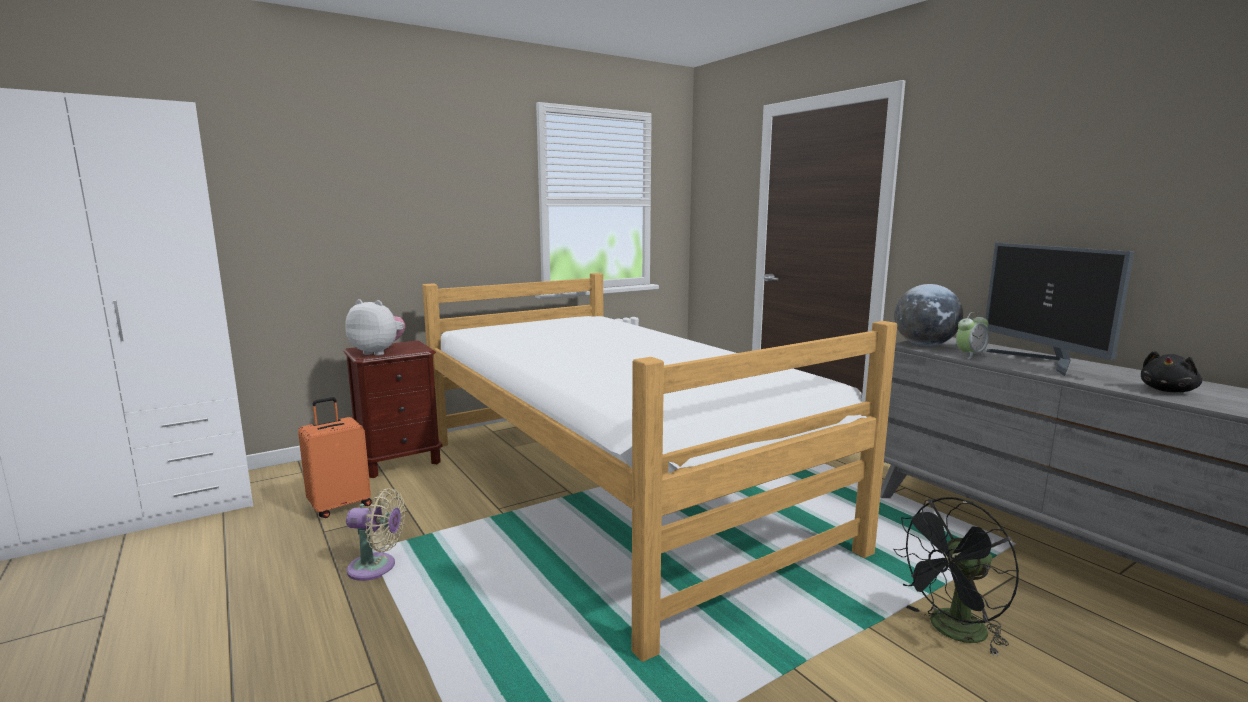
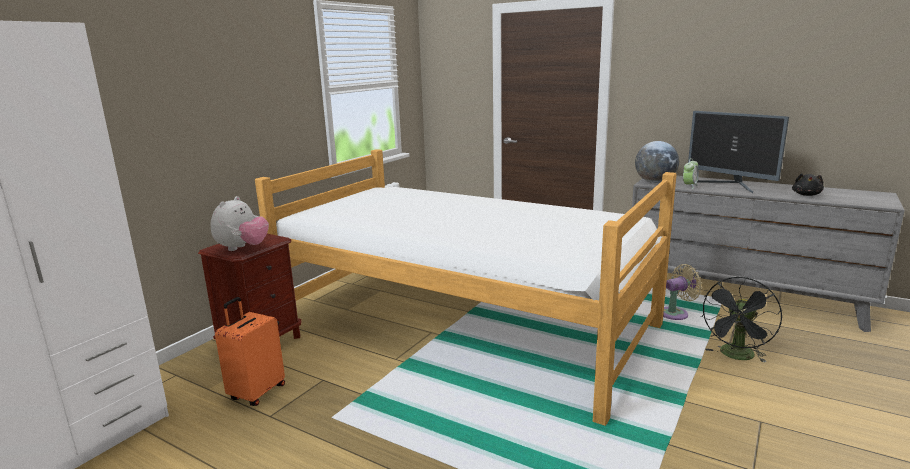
camera: 25 degrees left, 5 degrees up
plush toy [345,299,405,356] -> plush toy turned 120 degrees clockwise [210,196,269,251]
beige fan [346,488,405,581] -> beige fan moved to [663,264,702,320]

